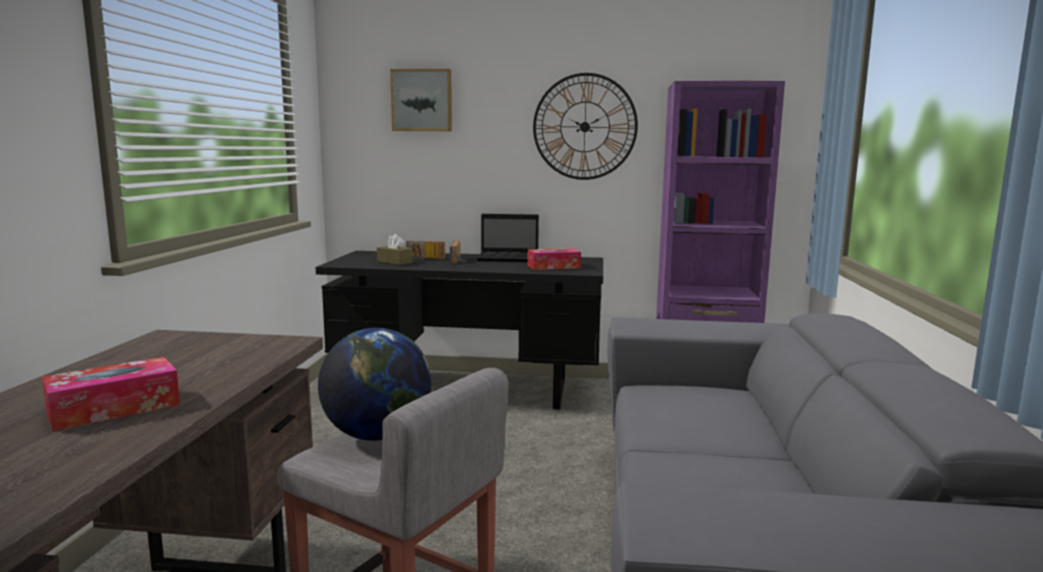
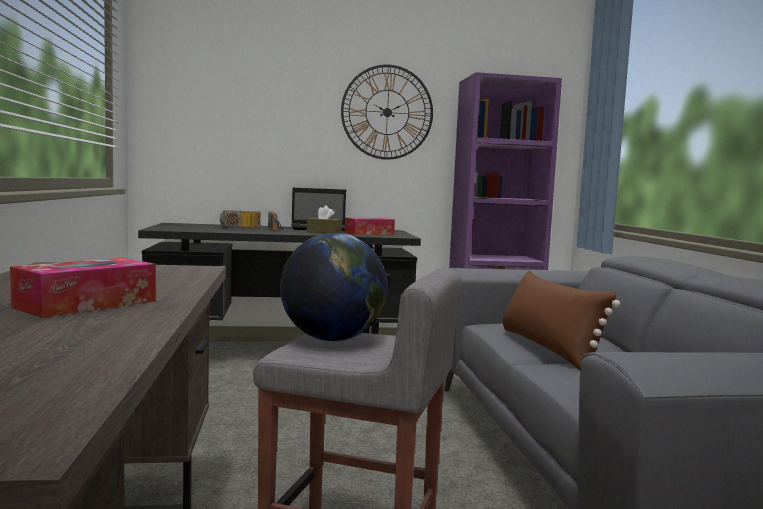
camera: 15 degrees left, 5 degrees down
brown tissue box [377,234,413,265] -> brown tissue box moved to [306,205,342,233]
picture [390,69,452,131] -> none
none -> brown pillow [503,270,620,370]

